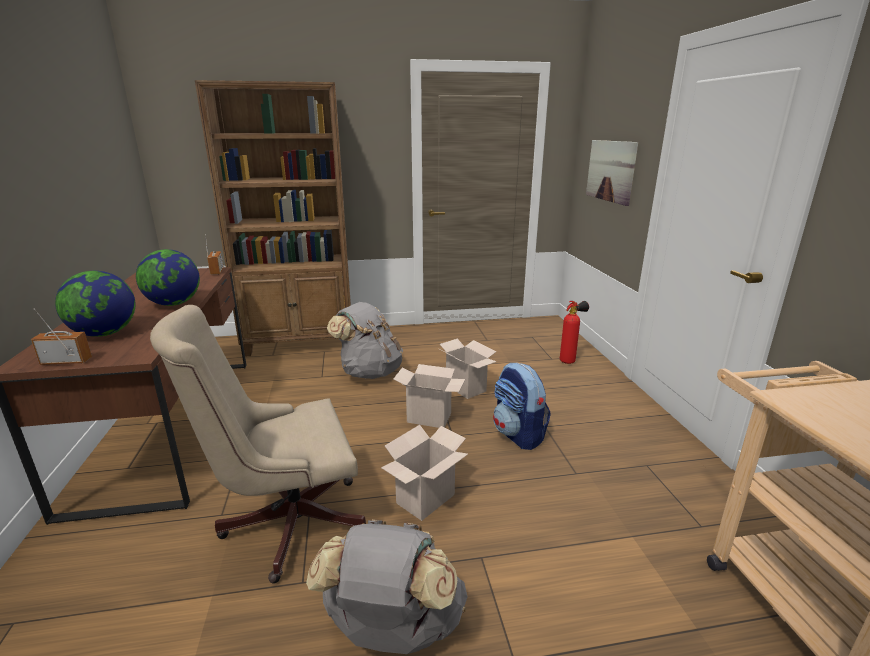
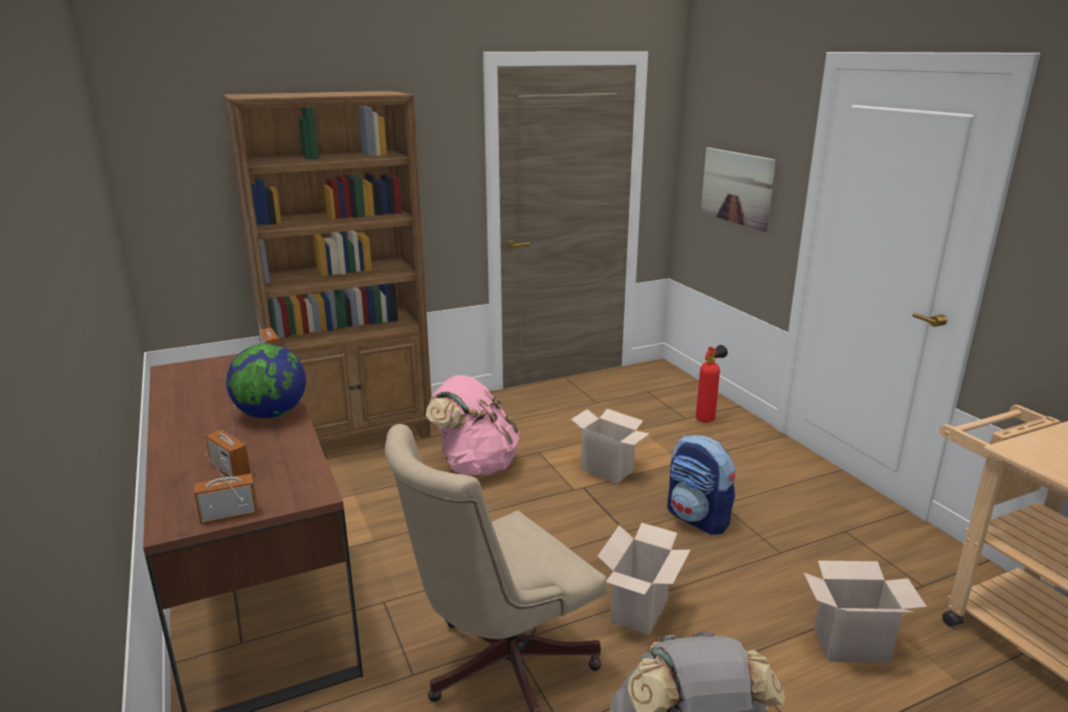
camera: 15 degrees left, 0 degrees up
globe [55,271,135,337] -> radio [206,405,251,477]
grey backpack [327,302,403,379] -> pink backpack [426,375,520,475]
cardboard box [394,364,465,428] -> cardboard box moved to [804,560,927,663]

